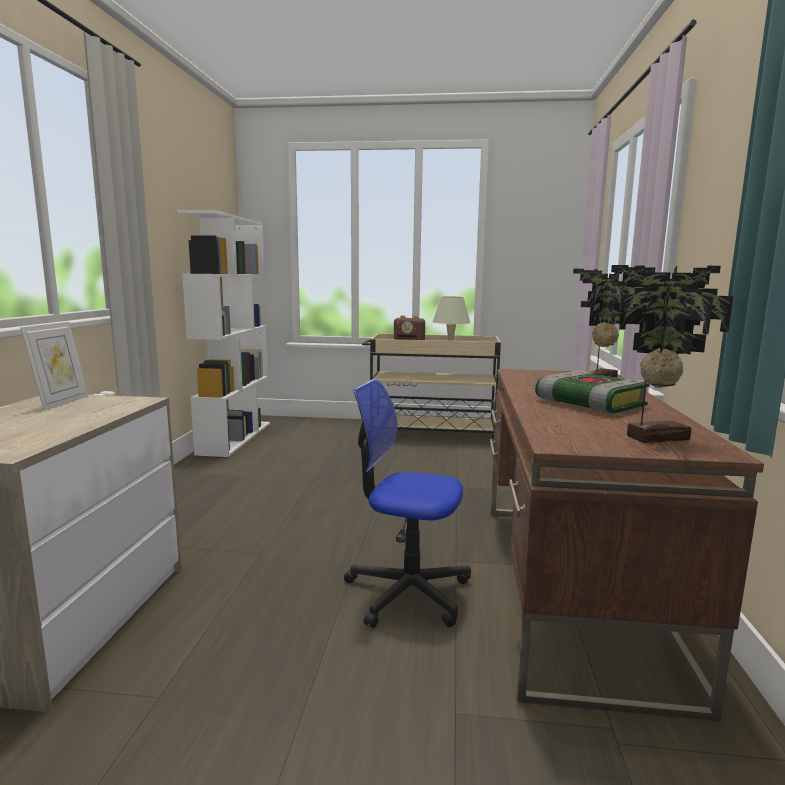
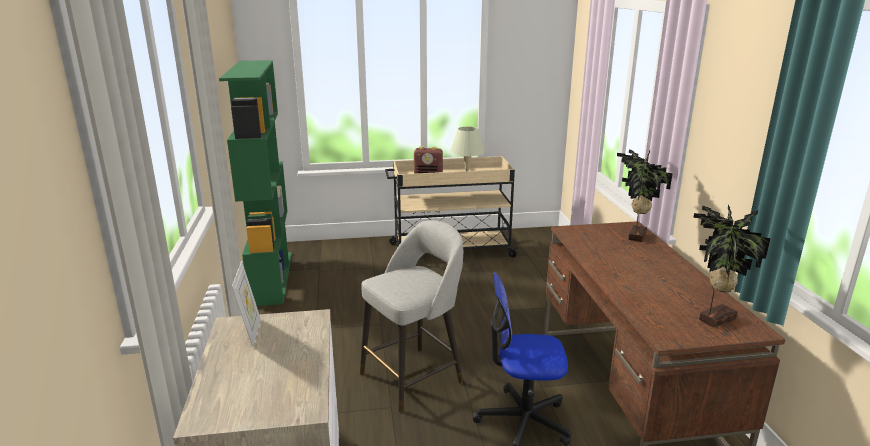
camera: 15 degrees left, 10 degrees up
white bookcase [178,210,270,457] -> green bookcase [219,60,292,306]
book [535,371,650,413] -> none
none -> grey stool [360,220,463,412]

